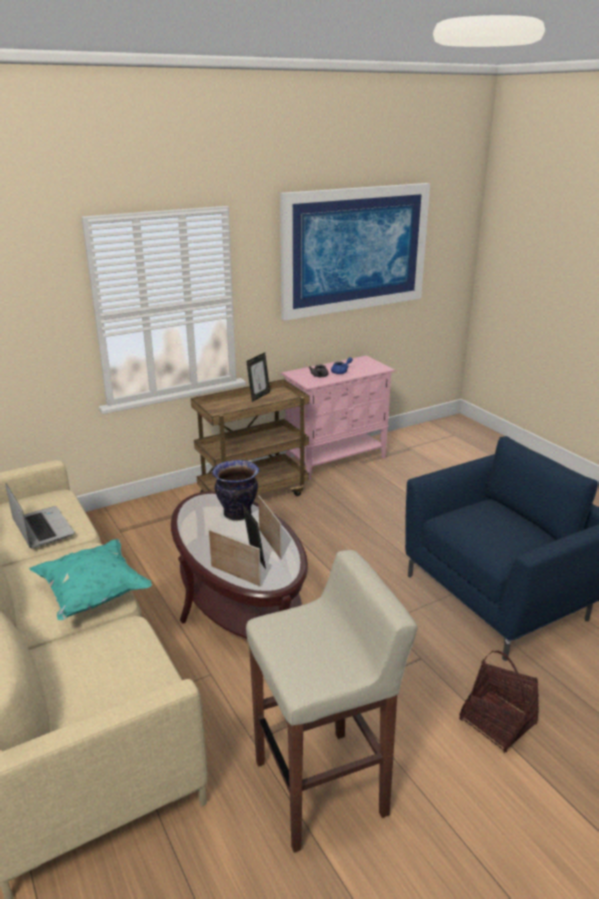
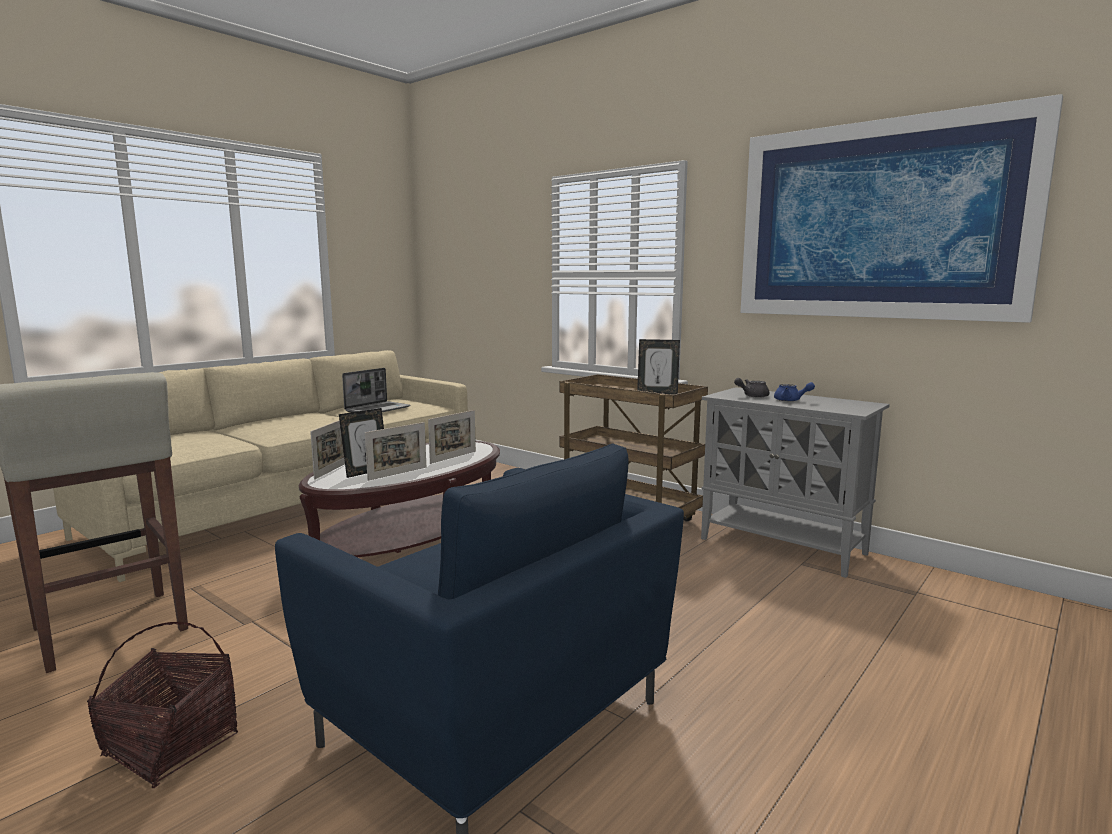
camera: 70 degrees right, 15 degrees down
turquoise pillow [29,539,152,620] -> none
vase [212,460,259,521] -> picture frame [428,410,476,464]
pink cabinet [281,356,395,480] -> grey cabinet [701,387,890,578]

